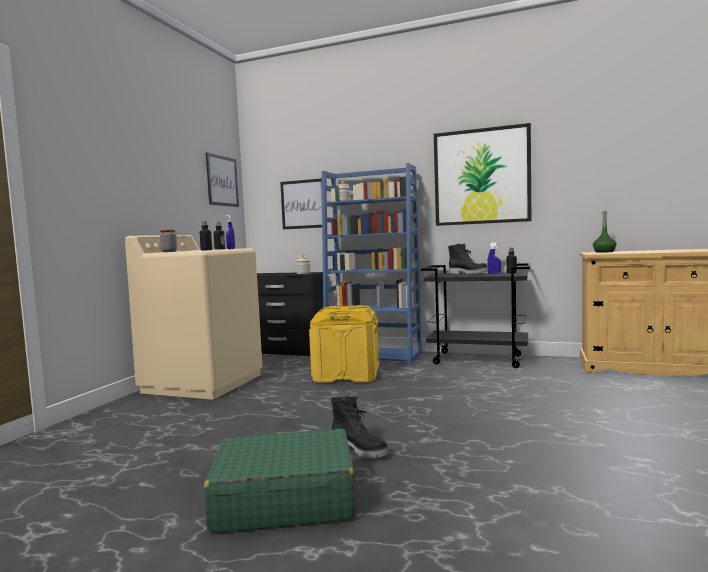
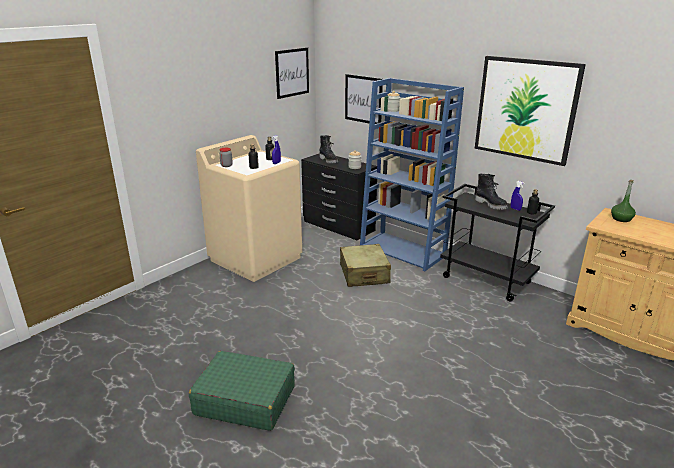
camera: 20 degrees right, 20 degrees up
yellow storage box [309,305,379,383] -> beige suitcase [340,244,391,287]
black boot [331,396,389,458] -> black boot moved to [319,135,338,164]

